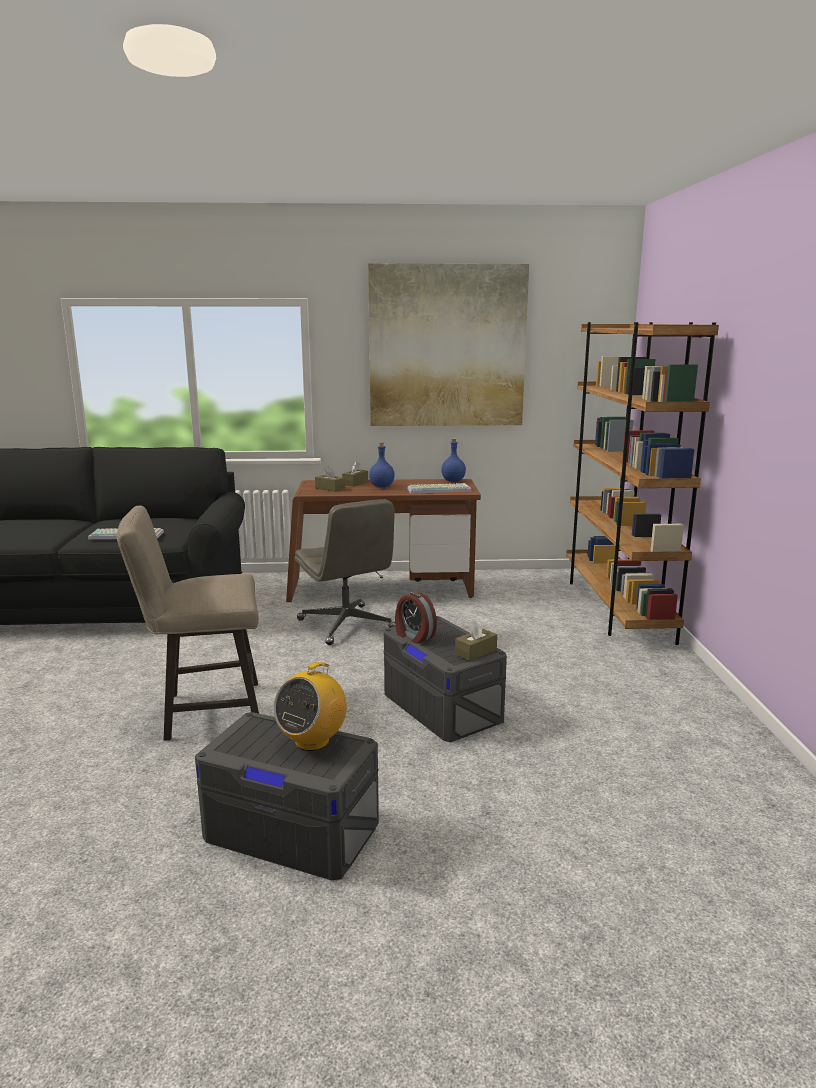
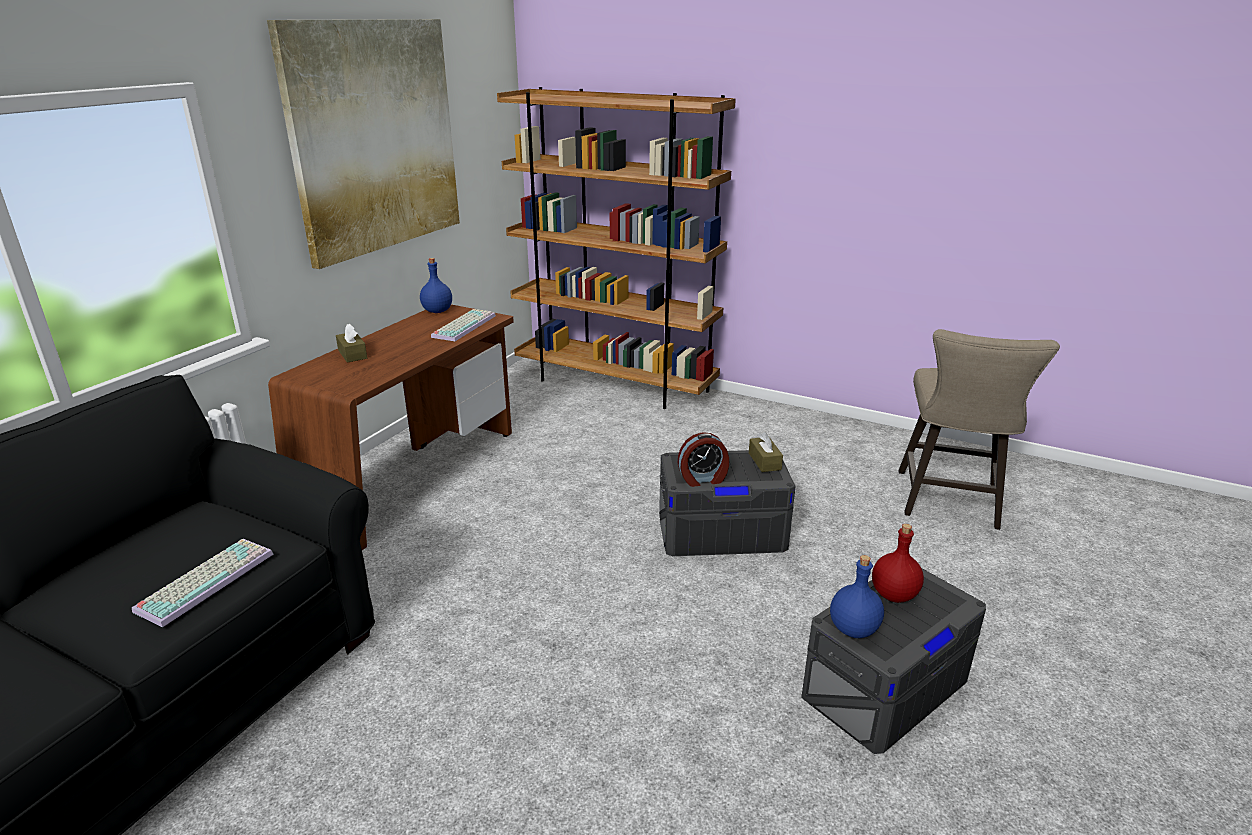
camera: 60 degrees left, 10 degrees up
beige stool [117,506,259,741] -> beige stool moved to [898,329,1060,530]
radio [274,662,347,751] -> red bottle [872,524,924,603]
grey office chair [294,499,395,645] -> none
brown tissue box [315,466,345,492] -> none
blue bottle [369,443,395,487] -> blue bottle moved to [830,555,884,638]

